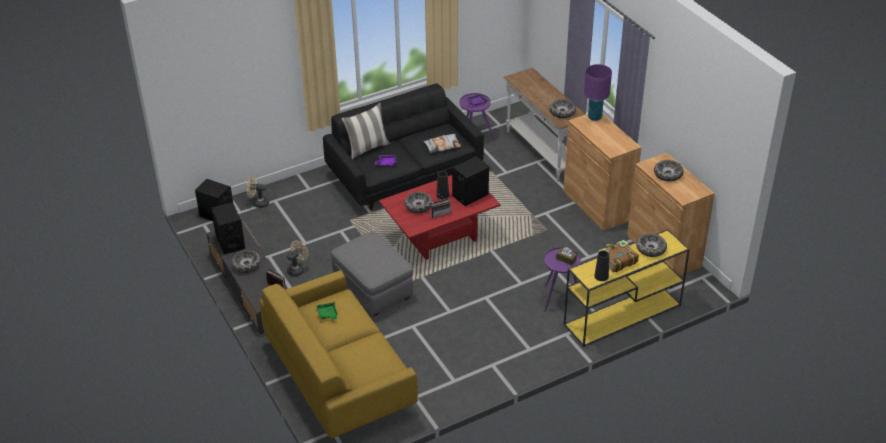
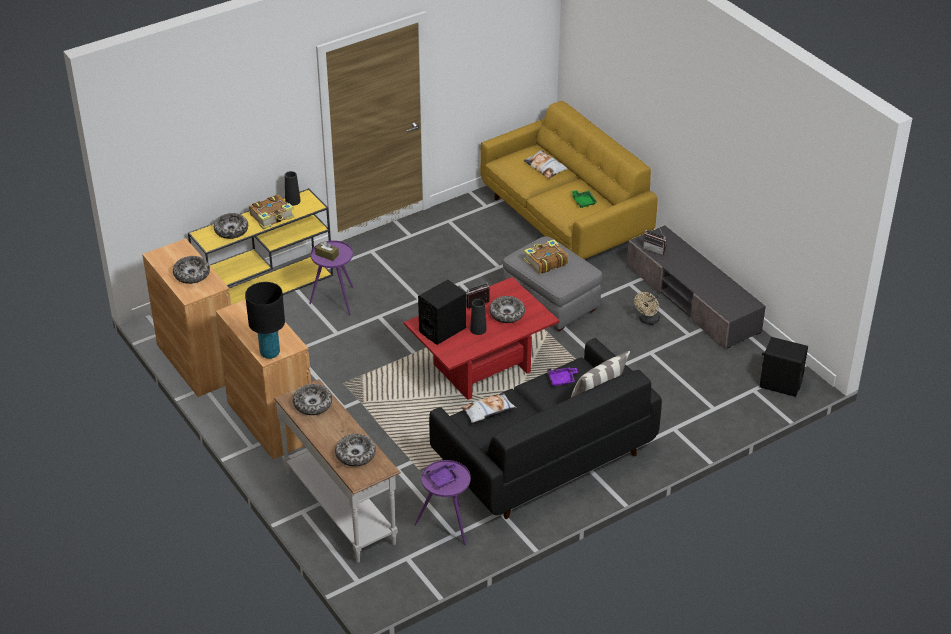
camera: 175 degrees right, 0 degrees up
black speaker [211,203,245,254] -> none
bowl [232,250,261,273] -> bowl moved to [335,434,376,467]
beige fan [246,177,269,208] -> none
purple table lamp [584,64,612,121] -> black table lamp [245,282,285,359]
none -> pillow [523,150,568,179]
none -> book [524,239,568,274]

